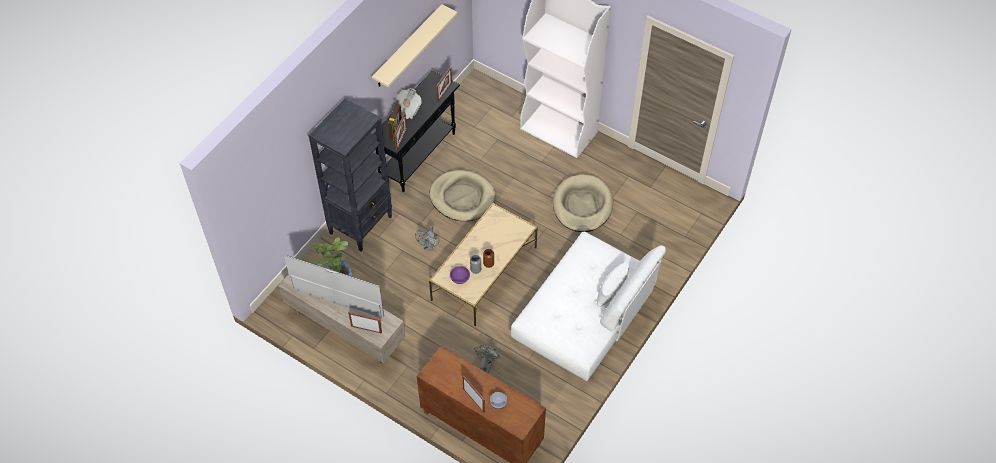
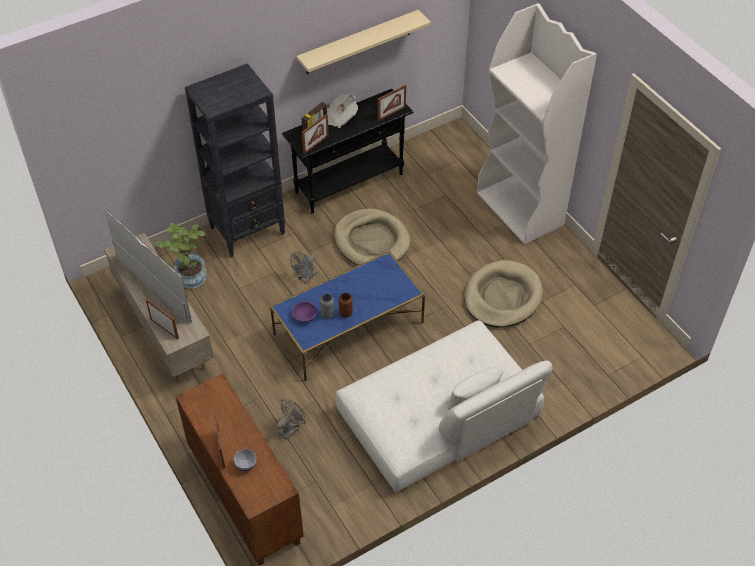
camera: 25 degrees right, 5 degrees down
beige coffee table [429,203,538,326] -> blue coffee table [270,251,425,381]

